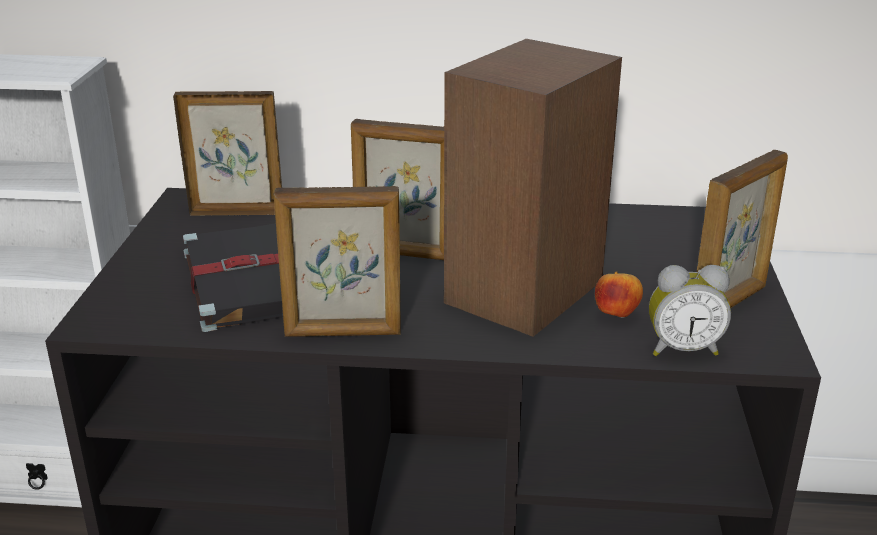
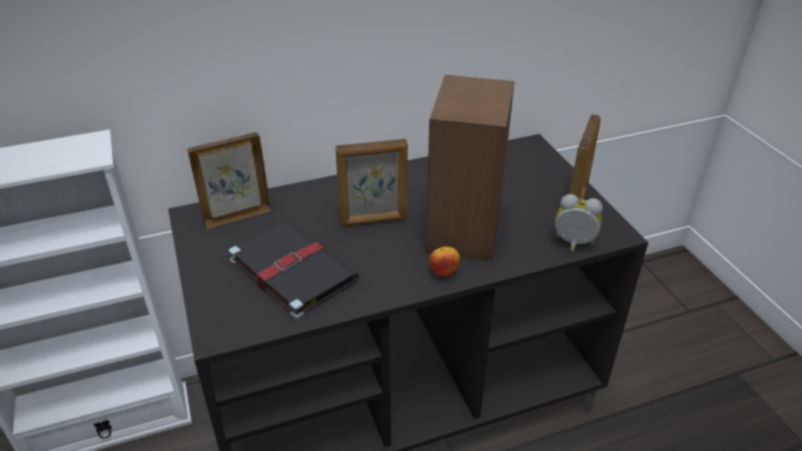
camera: 25 degrees left, 10 degrees up
picture frame [274,186,401,337] -> none
apple [595,271,643,318] -> apple moved to [429,247,460,276]
alarm clock [649,265,731,356] -> alarm clock turned 135 degrees counterclockwise [555,194,603,252]

